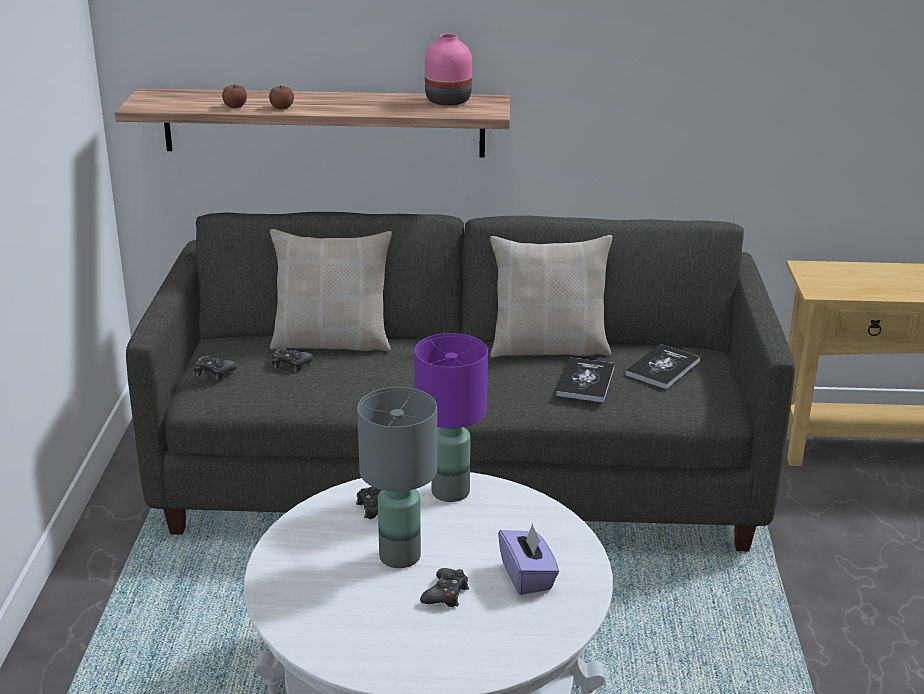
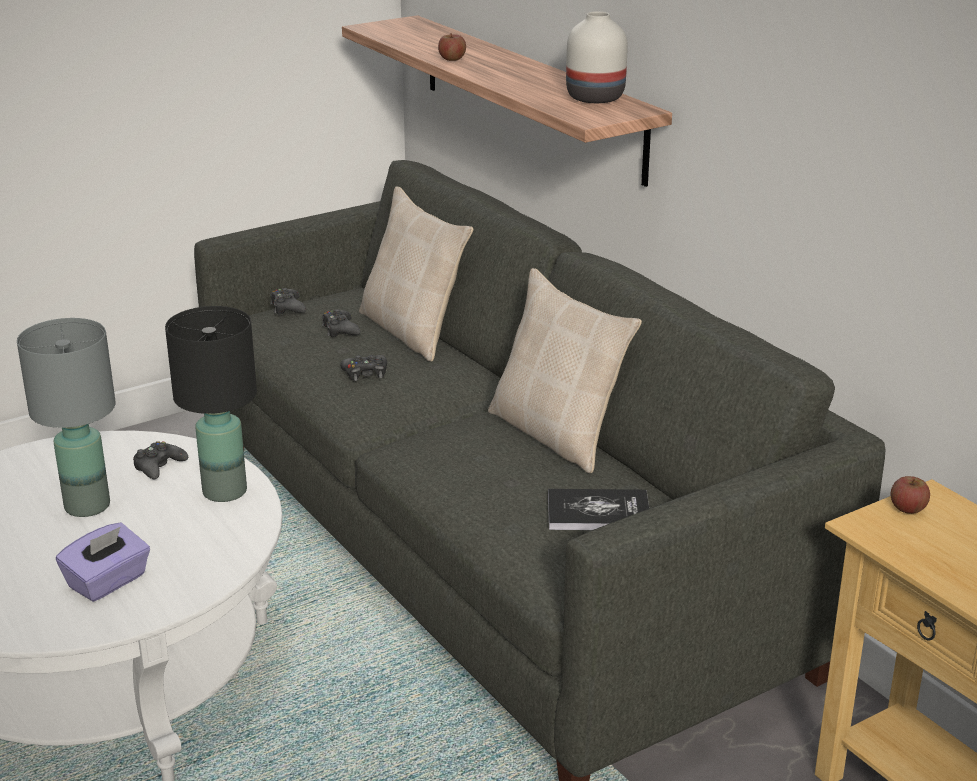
camera: 55 degrees right, 0 degrees up
apple [222,84,247,108] -> apple moved to [891,476,930,514]
purple table lamp [414,333,488,502] -> black table lamp [165,306,257,502]
black game controller [420,568,469,607] -> black game controller moved to [340,355,387,381]
pink vase [425,34,472,106] -> white vase [566,11,628,103]
book [556,358,615,402] -> none

